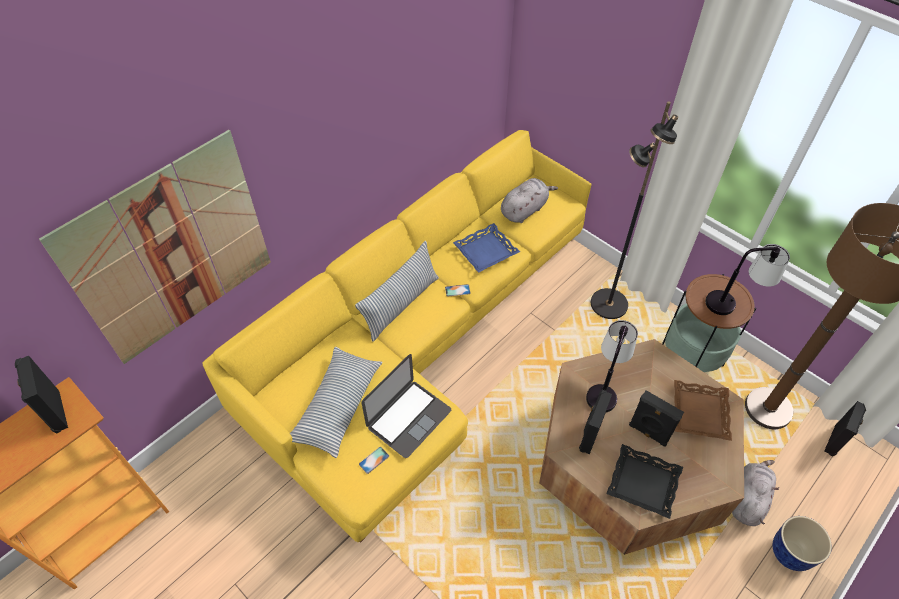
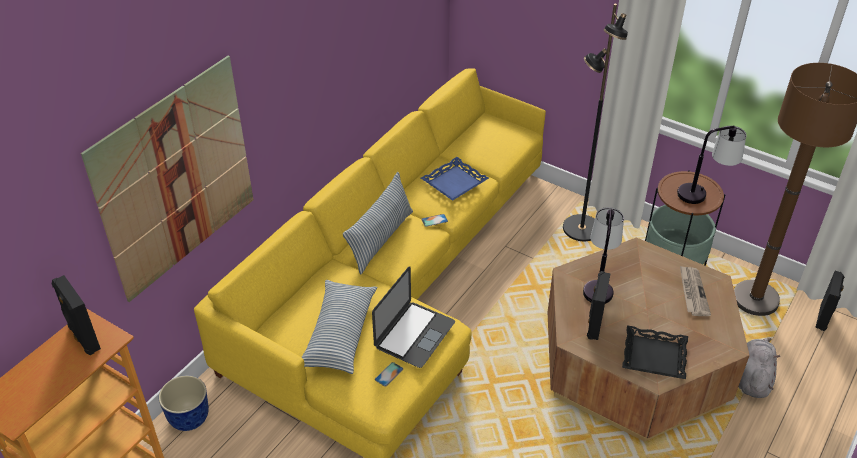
camera: 10 degrees left, 10 degrees down
grey plush toy [501,178,558,223] -> none
black speaker [629,390,684,447] -> none
brown tray [674,380,732,441] -> newspaper [680,266,711,316]
planter [773,516,832,571] -> planter moved to [159,375,209,431]

